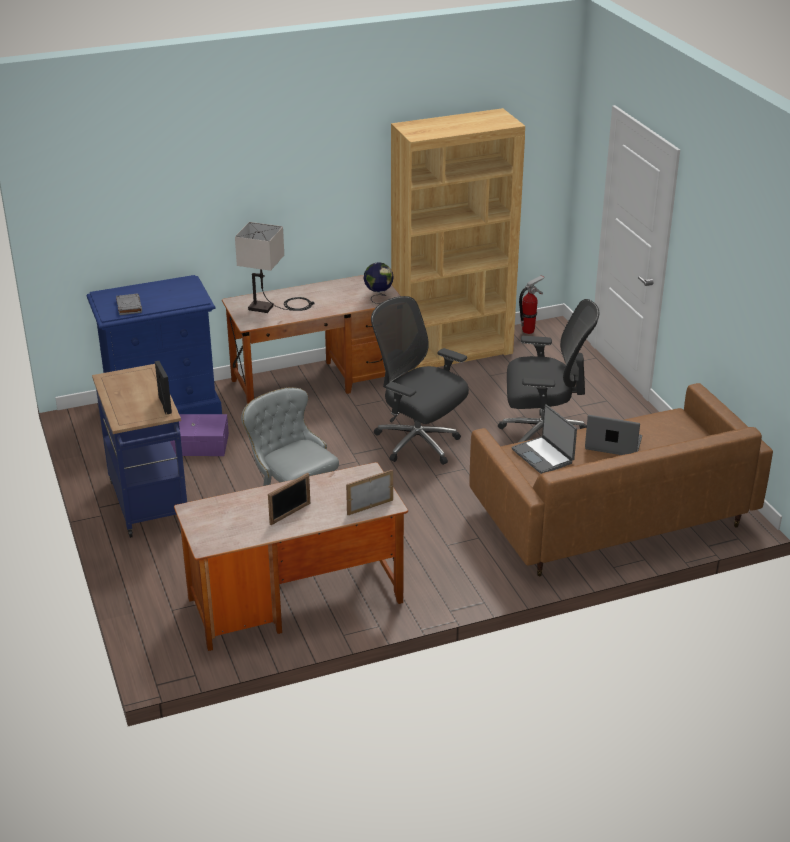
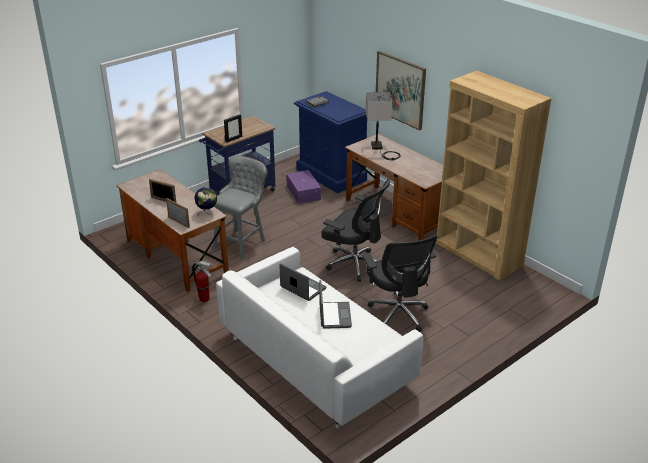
camera: 70 degrees right, 0 degrees up
globe [364,262,394,304] -> globe moved to [194,187,217,216]
office chair [371,296,469,465] -> office chair turned 105 degrees clockwise [321,179,390,282]
brown sofa [469,383,773,576] -> white sofa [216,247,423,428]
laptop [512,404,577,474] -> laptop turned 90 degrees clockwise [279,263,326,301]
fire extinguisher [519,275,545,334] -> fire extinguisher moved to [192,261,212,302]
none -> picture [376,51,426,131]

